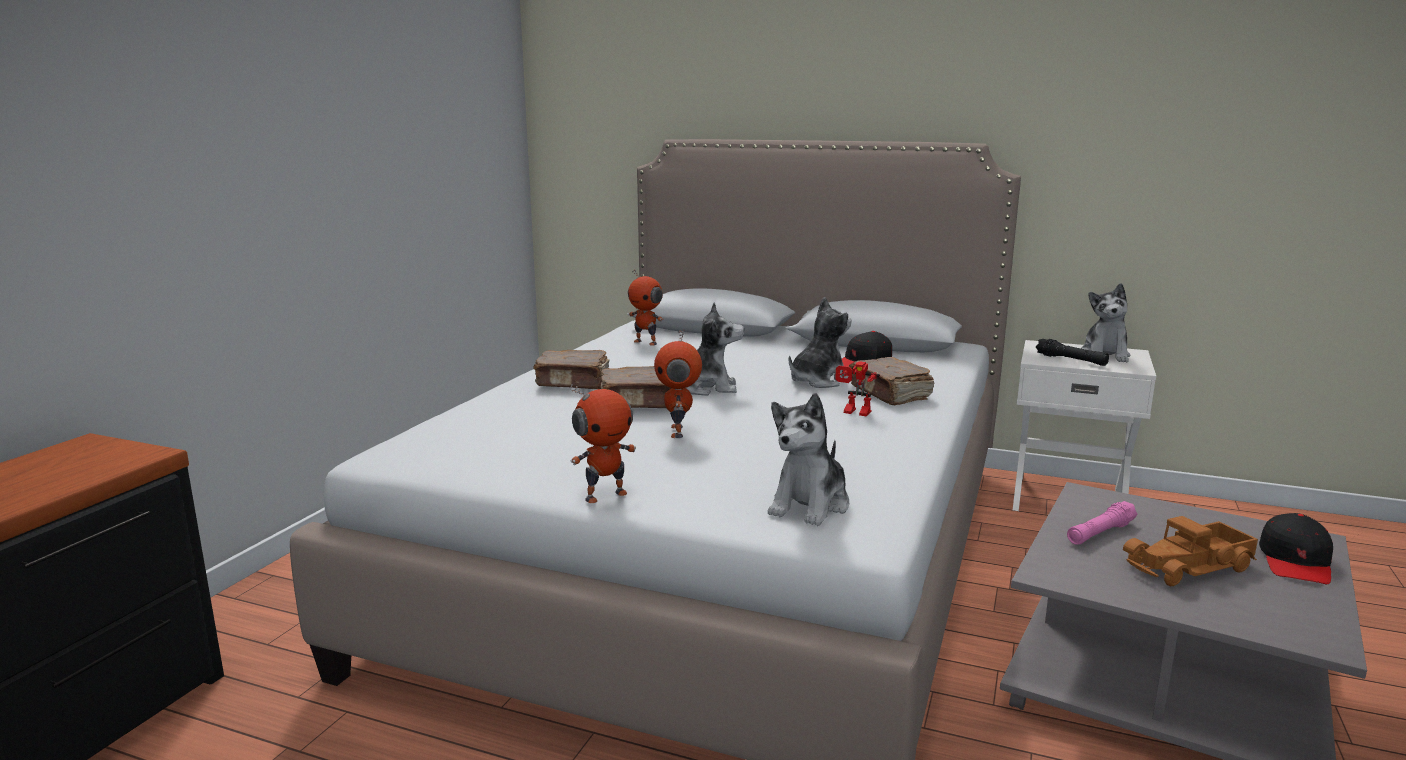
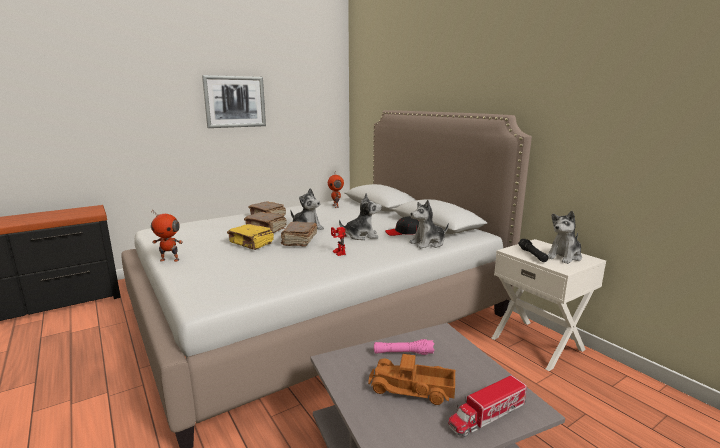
camera: 35 degrees right, 0 degrees up
toy robot [654,329,702,438] -> yellow book [227,224,274,250]
plush toy [768,393,849,526] -> plush toy moved to [409,200,449,249]
brown book [849,357,934,405] -> brown book moved to [281,221,317,247]
black cap [1259,513,1333,584] -> toy truck [448,375,527,437]
none -> picture [202,75,266,128]

